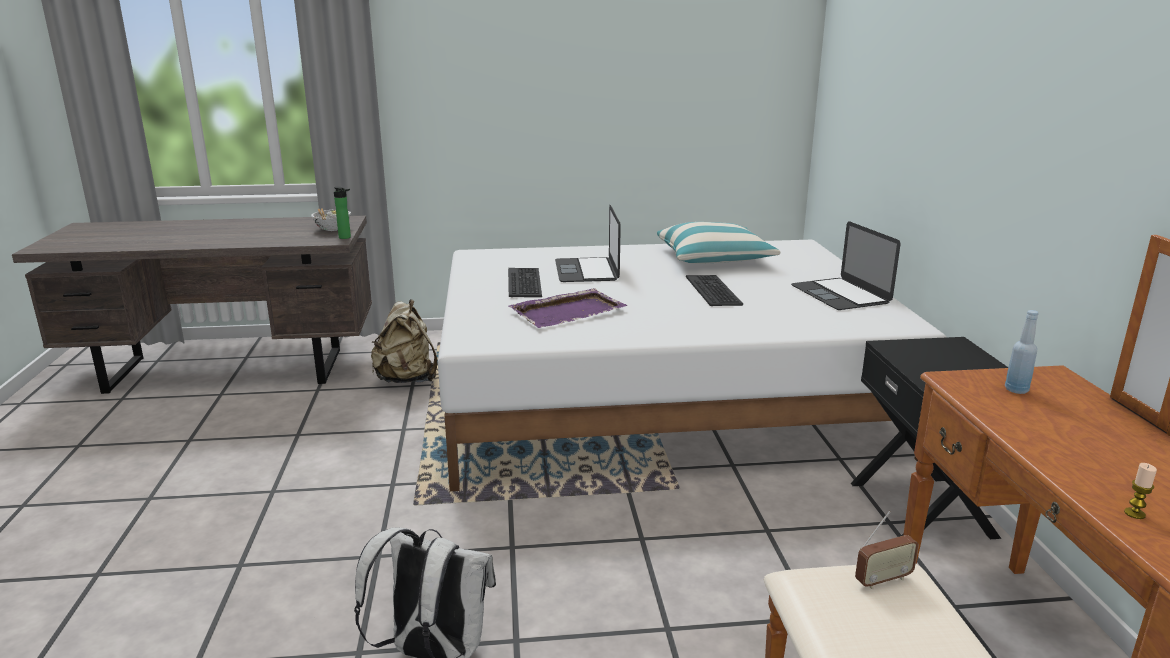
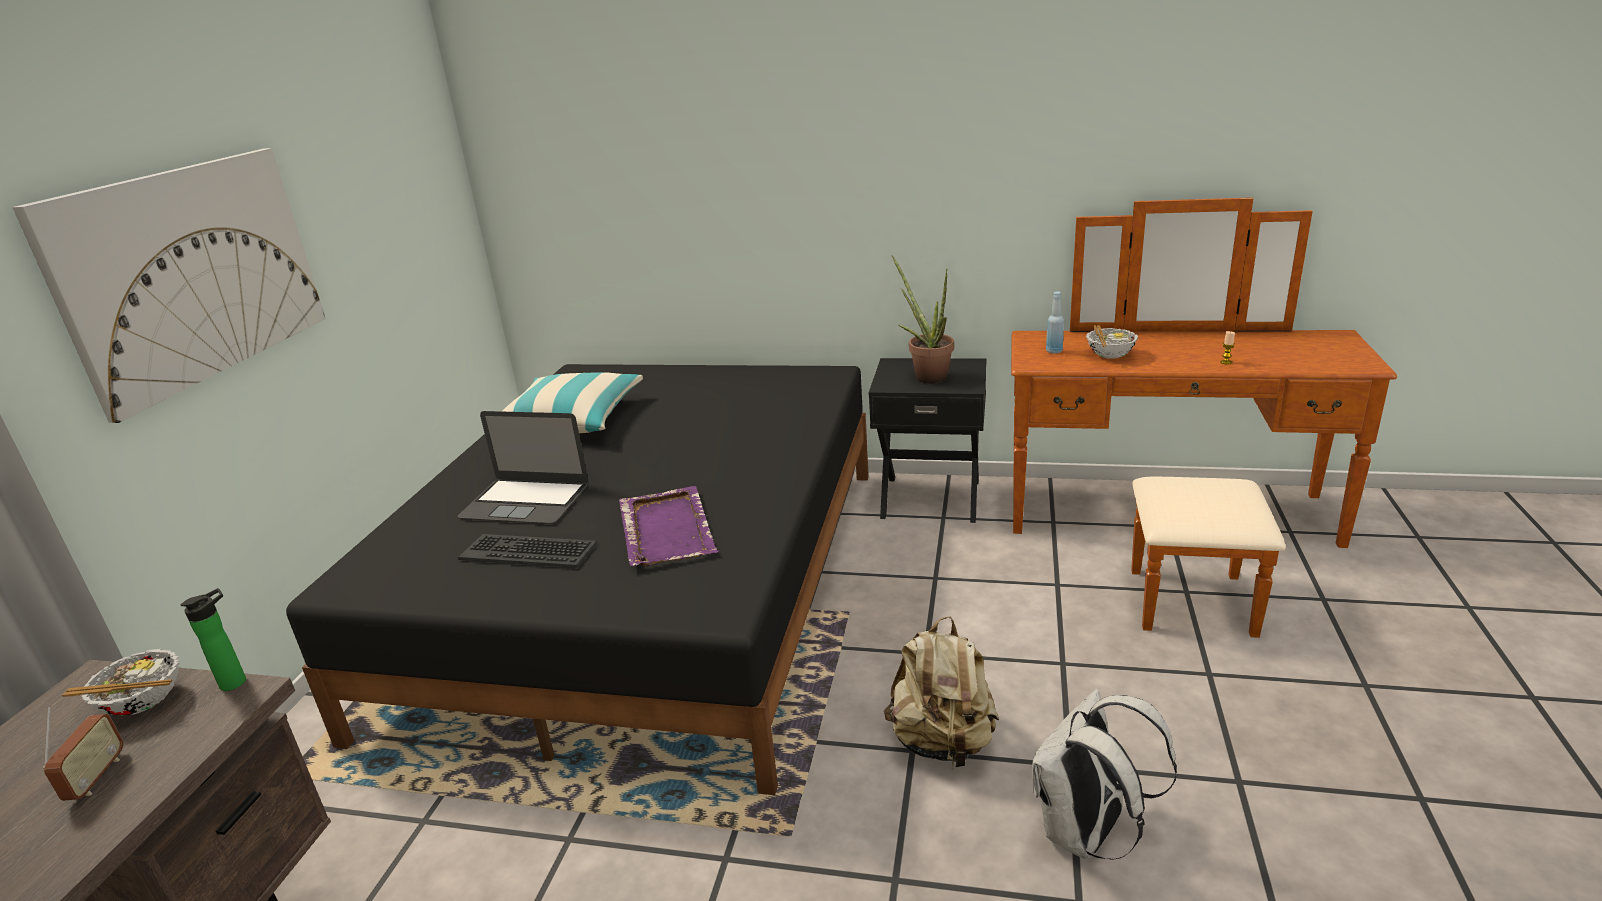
camera: 70 degrees left, 5 degrees up
beige backpack [371,299,437,383] -> beige backpack moved to [884,616,999,769]
white bed [438,240,946,491] -> black bed [286,364,869,795]
keyboard [686,275,743,306] -> none
laptop [791,221,901,310] -> none
radio [855,511,919,589] -> radio moved to [43,706,123,801]
none -> picture [12,148,326,423]
none -> potted plant [892,256,954,384]
none -> bowl [1086,325,1138,359]

